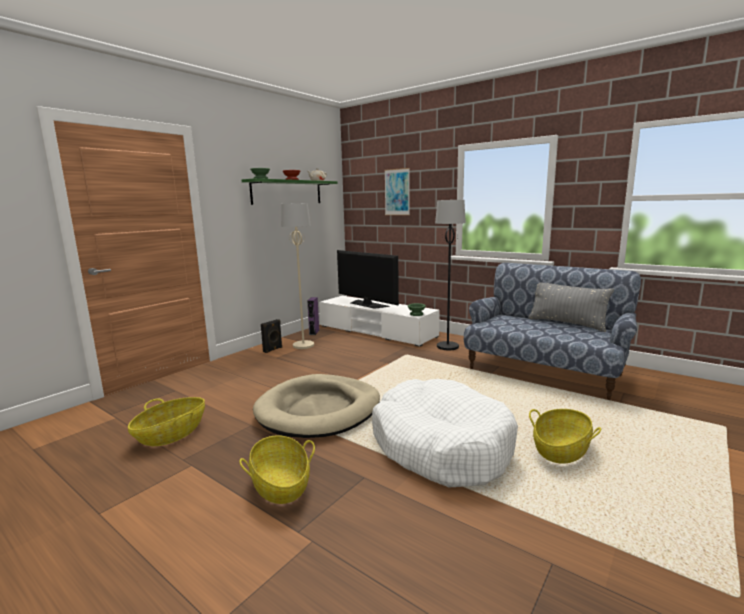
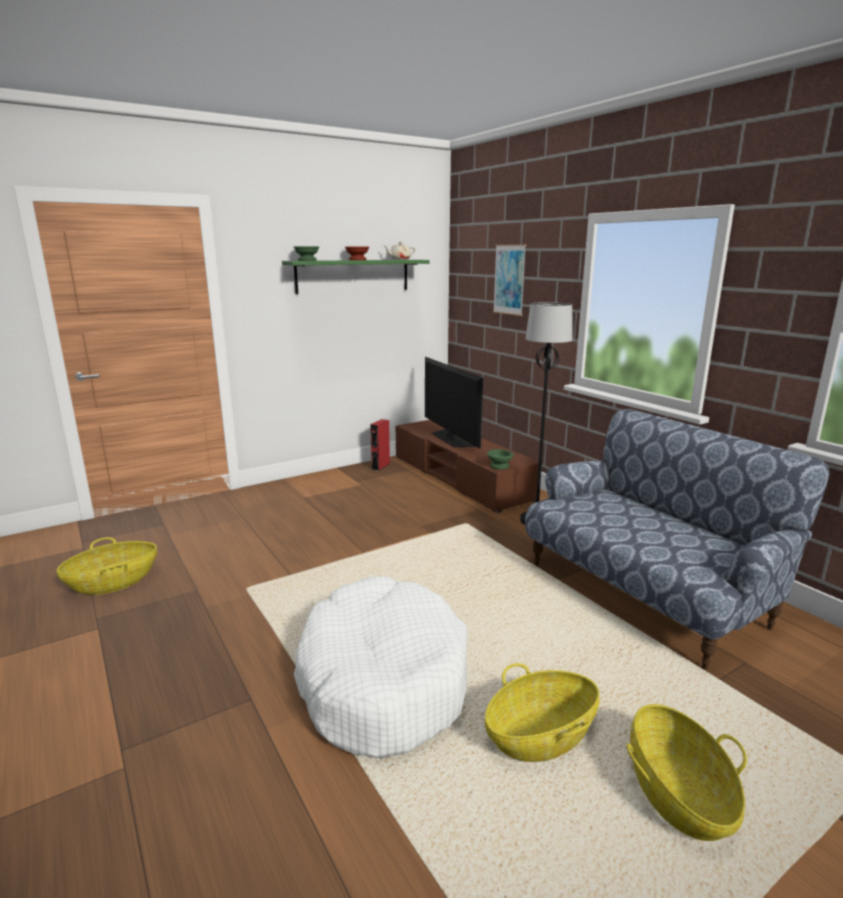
camera: 20 degrees right, 5 degrees up
basket [239,435,315,504] -> basket moved to [627,704,747,841]
beige dog bed [253,374,380,438] -> none
black speaker [261,319,282,353] -> none
beige floor lamp [281,203,314,349] -> none
purple speaker [307,297,319,335] -> red speaker [370,419,390,471]
white tv stand [319,296,440,347] -> brown tv stand [396,420,539,513]
grey pillow [528,282,614,332] -> none

